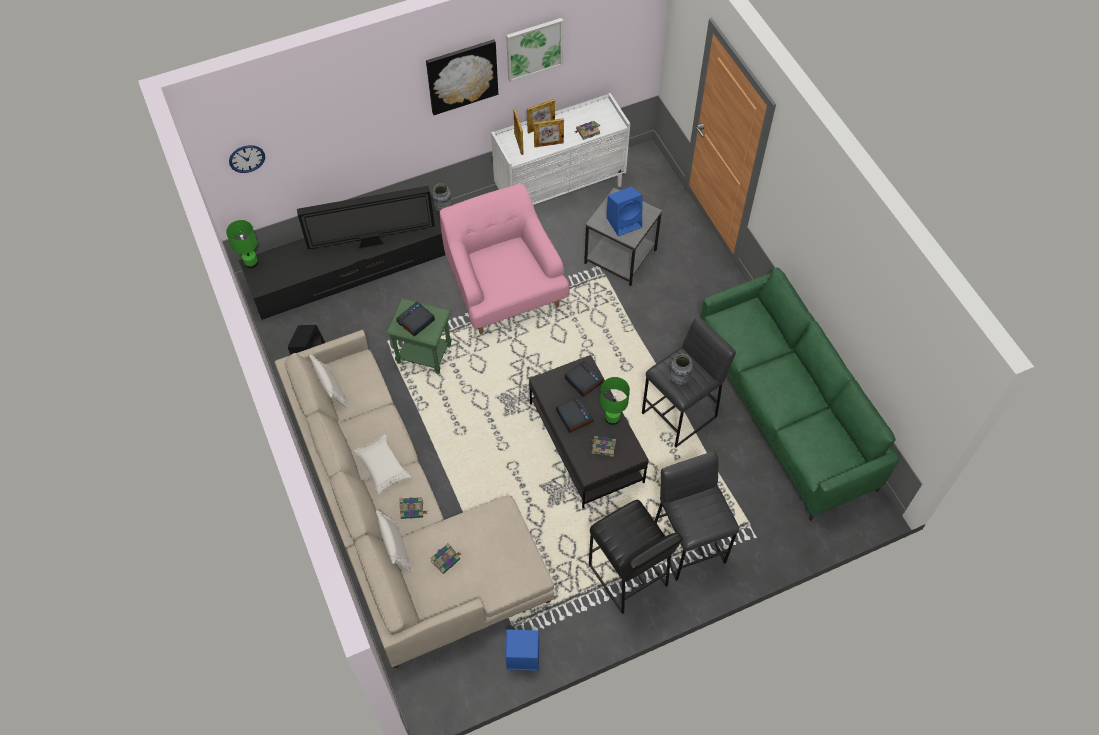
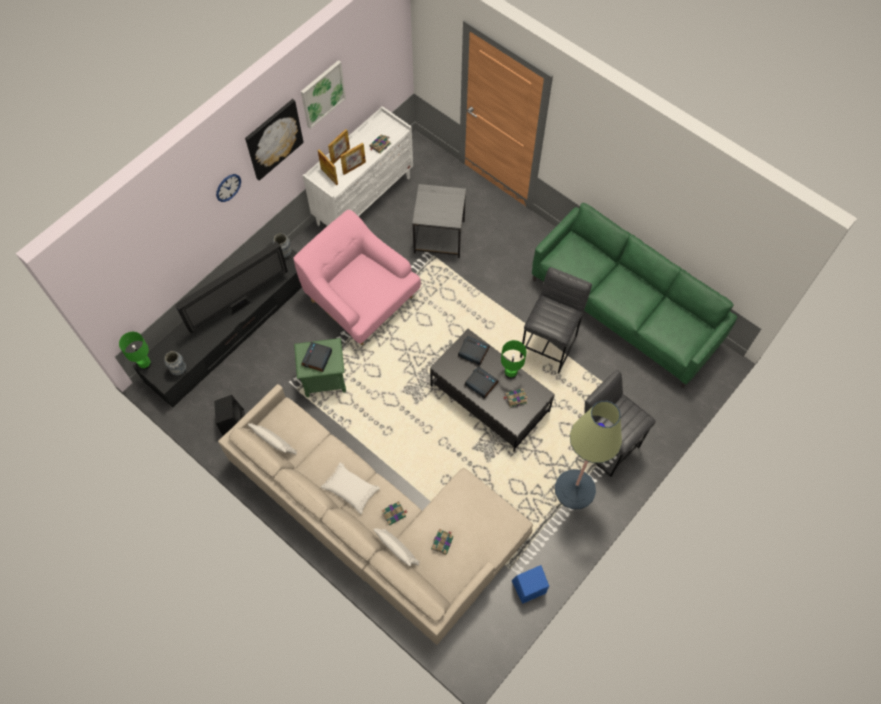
camera: 25 degrees left, 5 degrees up
wall clock [229,145,265,173] -> wall clock moved to [216,174,241,202]
black stool [589,500,683,614] -> floor lamp [555,401,622,509]
blue speaker [606,187,643,236] -> none
vase [670,354,693,386] -> vase moved to [164,351,186,376]

